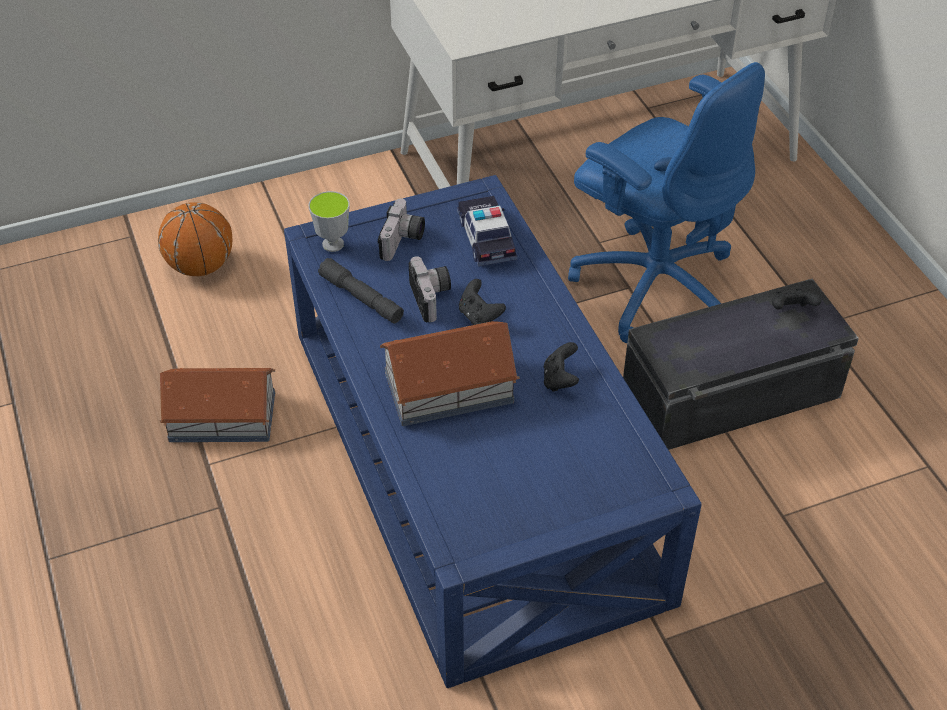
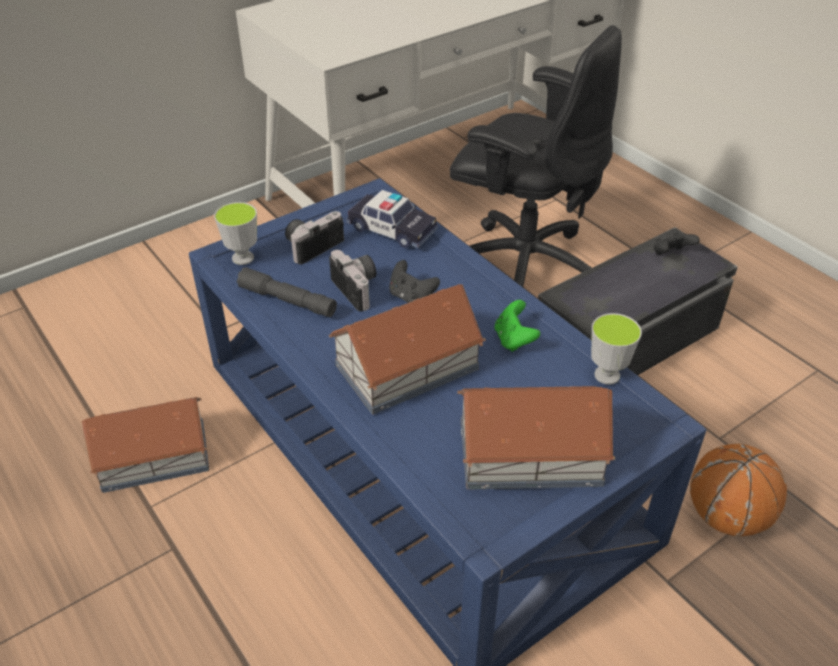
camera: 15 degrees left, 5 degrees down
basketball [158,202,232,276] -> basketball moved to [690,444,787,536]
camera [378,198,425,261] -> camera turned 135 degrees counterclockwise [285,211,344,264]
toy car [457,196,517,267] -> toy car turned 150 degrees clockwise [346,190,438,248]
black game controller [544,342,579,392] -> green game controller [495,300,540,352]
blue office chair [568,62,765,343] -> black office chair [450,25,622,287]
none -> toy house [458,386,615,490]
none -> cup [591,313,642,385]

